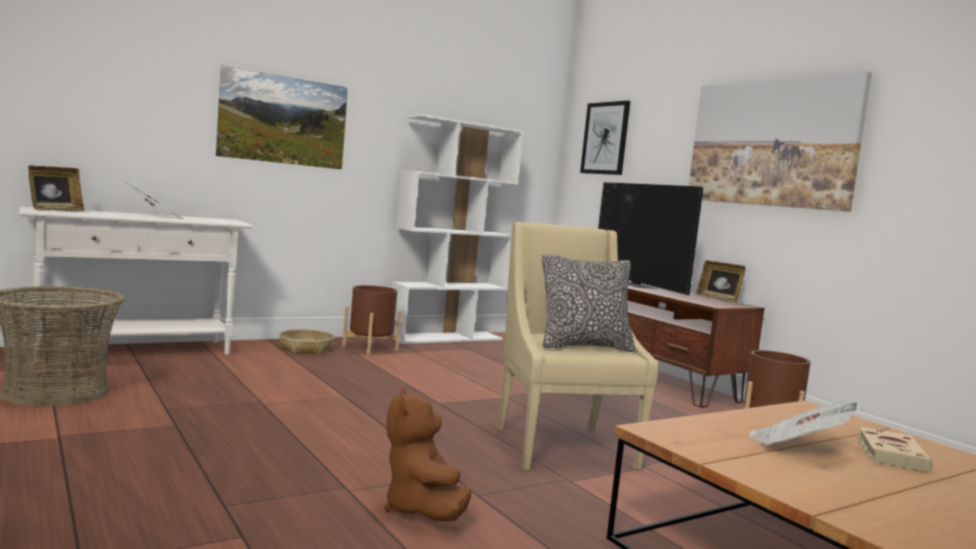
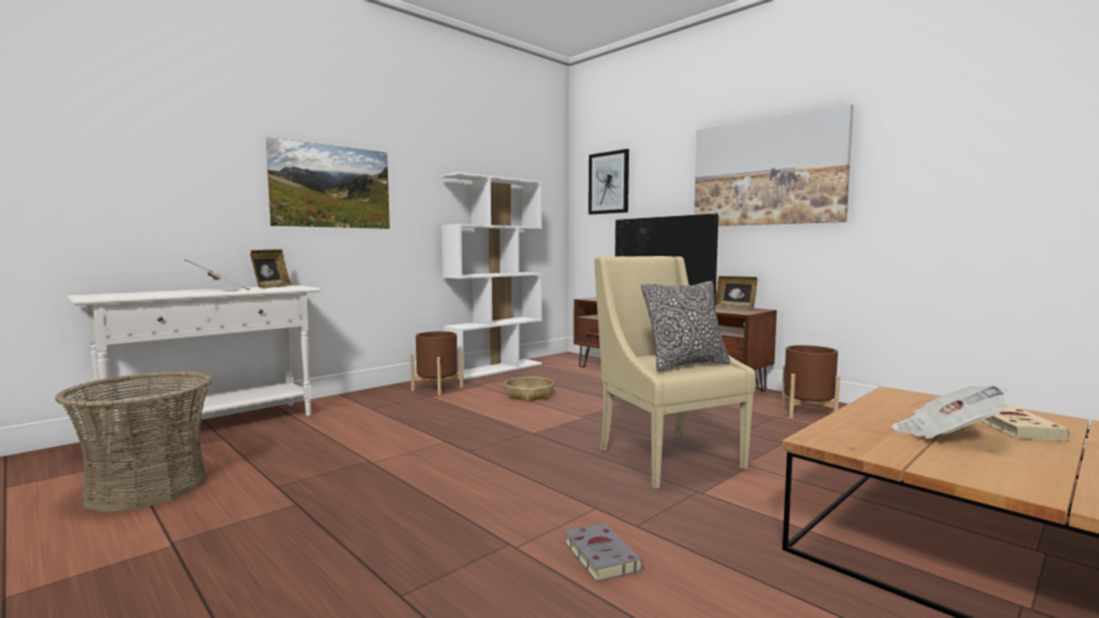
camera: 10 degrees left, 0 degrees up
picture frame [28,165,85,211] -> picture frame moved to [250,249,292,289]
basket [279,329,334,355] -> basket moved to [505,377,554,402]
brown plush toy [384,388,471,521] -> grey book [565,523,643,582]

